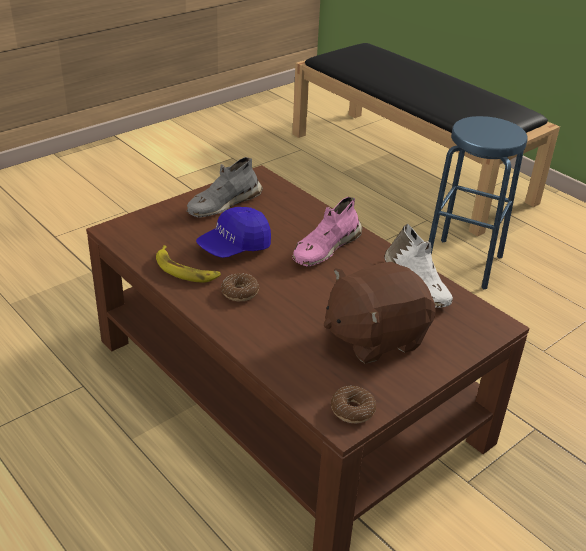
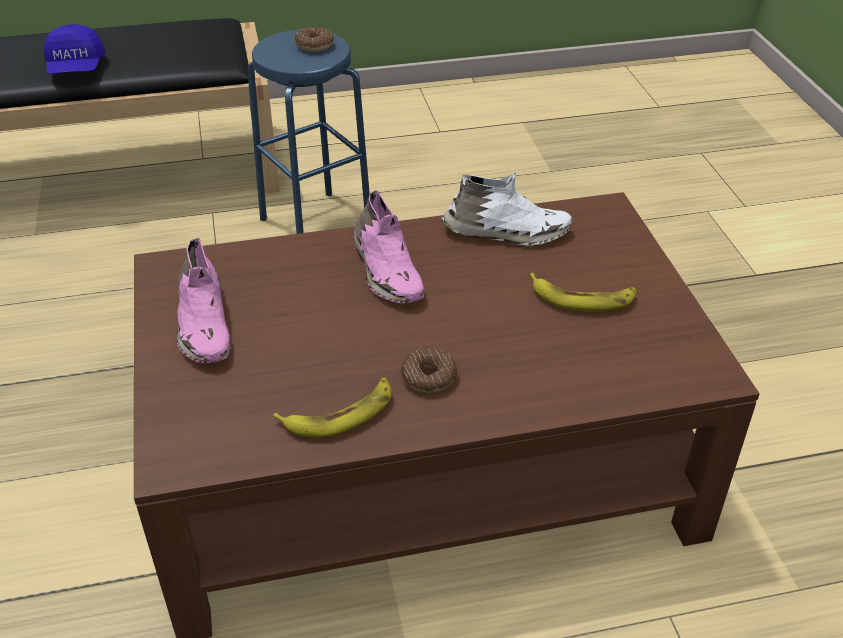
camera: 60 degrees left, 5 degrees up
grey shoe [187,157,263,218] -> pink shoe [177,237,231,363]
blue cap [196,207,271,258] -> blue cap moved to [44,24,106,74]
brown plush toy [324,262,436,364] -> banana [530,273,636,311]
donut [331,386,376,423] -> donut moved to [295,27,334,52]

